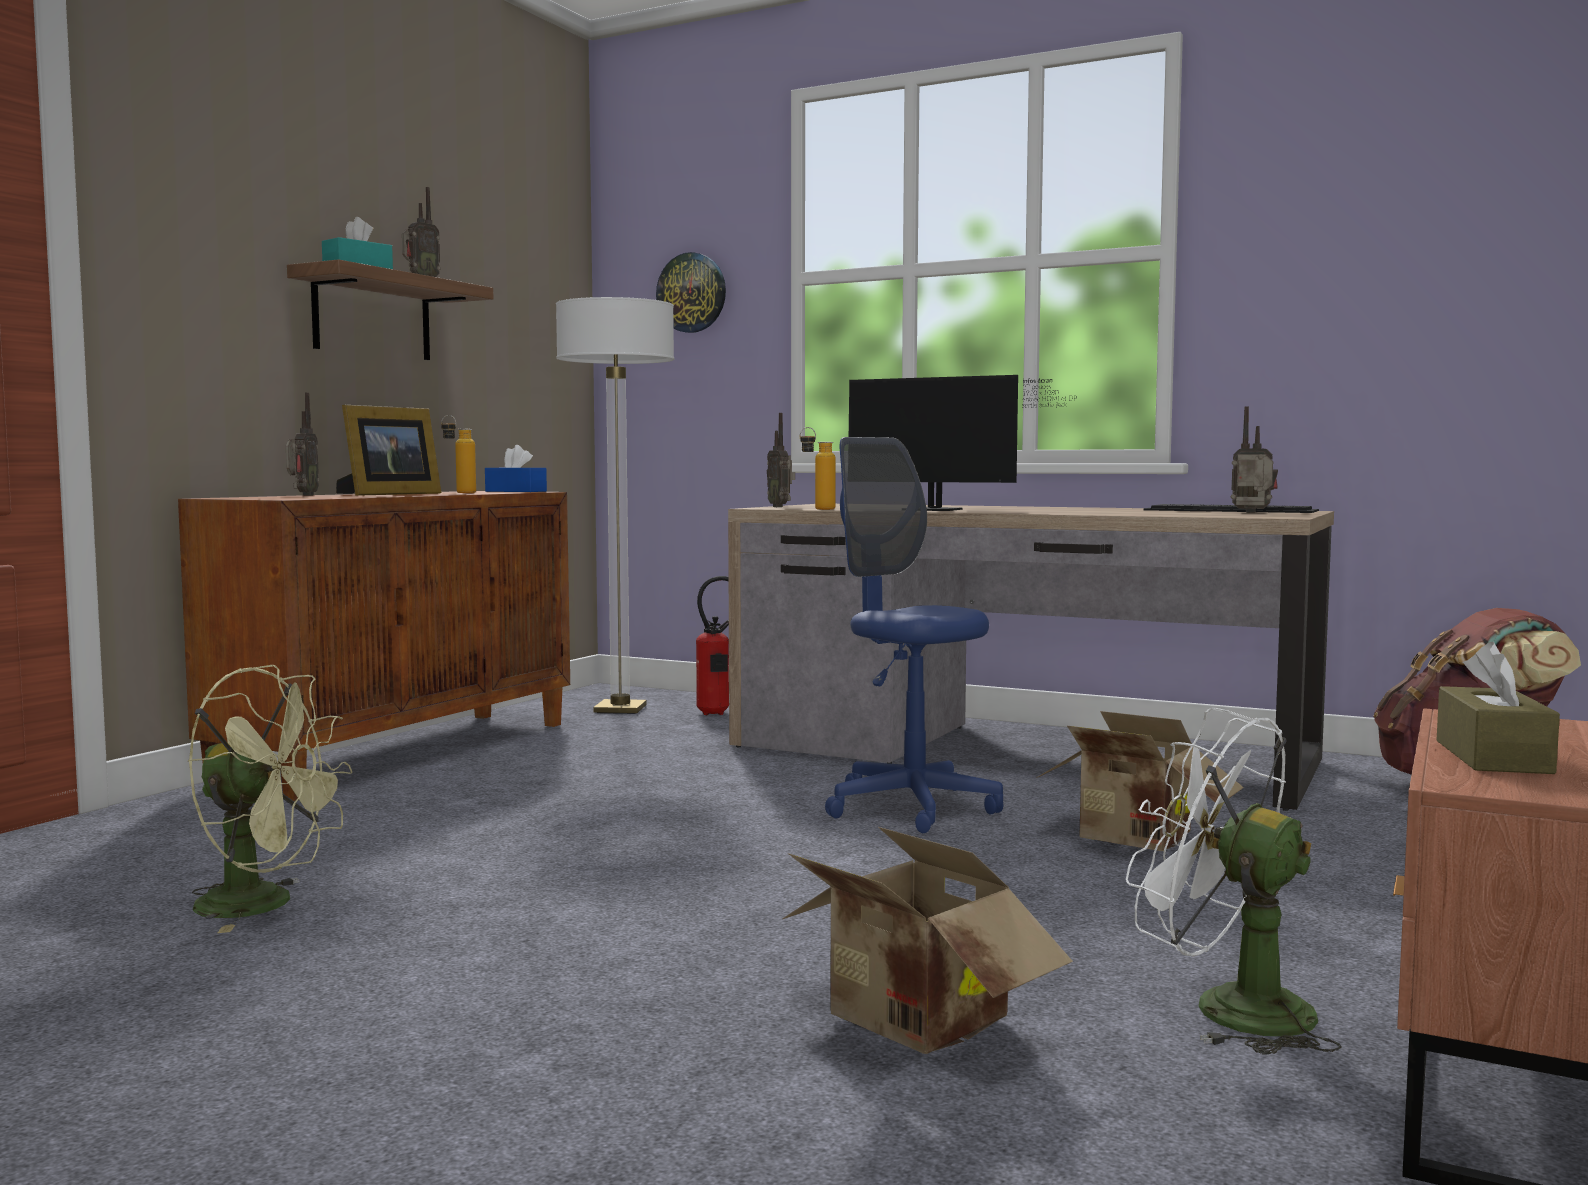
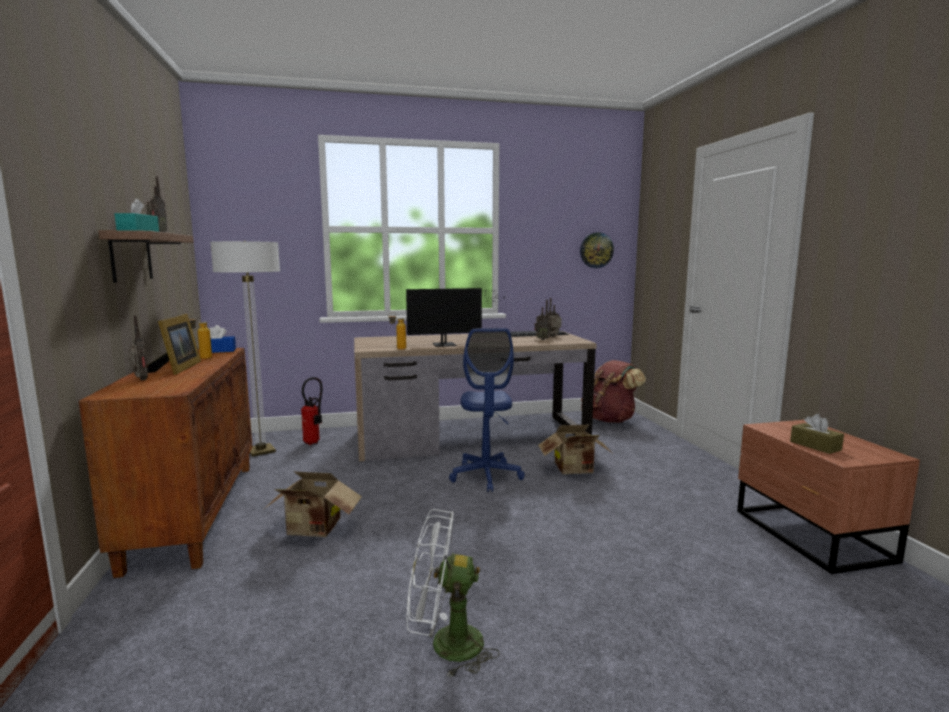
camera: 40 degrees left, 5 degrees up
green fan [188,665,352,933] -> none
wall clock [656,252,726,333] -> wall clock moved to [580,232,614,268]
radio [767,413,795,507] -> radio moved to [534,300,551,340]
cardboard box [783,827,1073,1054] -> cardboard box moved to [264,471,362,537]
blue office chair [825,437,1003,833] -> blue office chair turned 105 degrees counterclockwise [449,328,525,492]
white fan [1126,708,1341,1055] -> white fan moved to [407,509,500,678]

